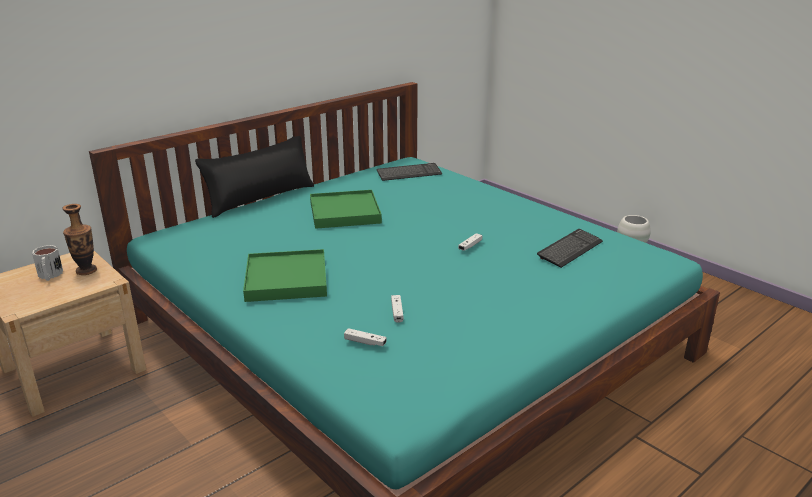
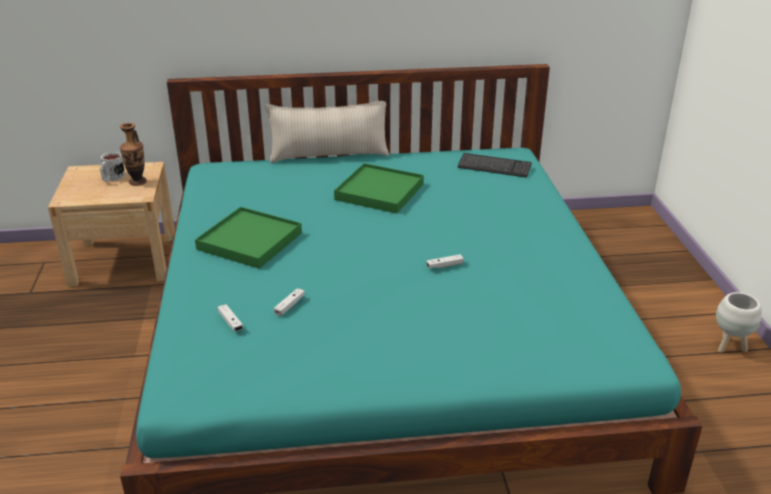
camera: 35 degrees right, 5 degrees up
black pillow [195,136,314,218] -> beige pillow [265,100,389,163]
keyboard [537,229,603,268] -> none

